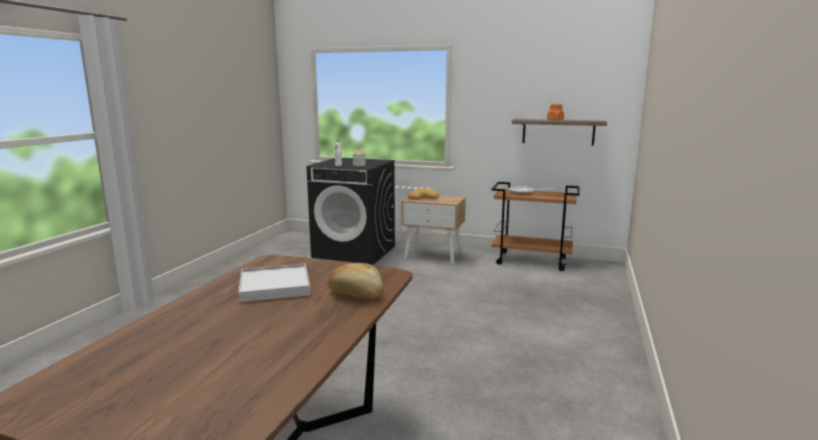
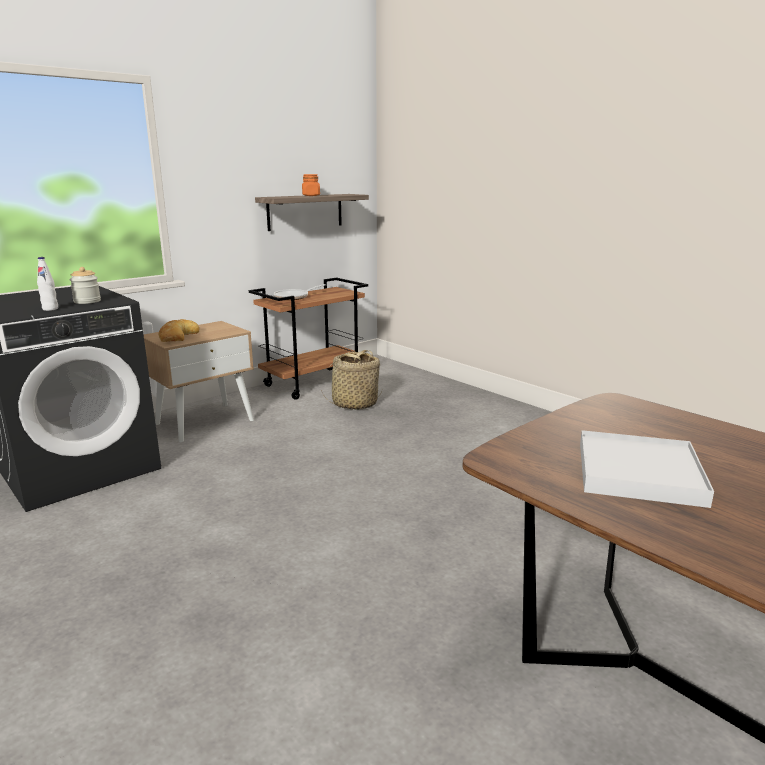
camera: 60 degrees left, 5 degrees up
bread [328,263,384,299] -> none
none -> basket [321,350,383,410]

